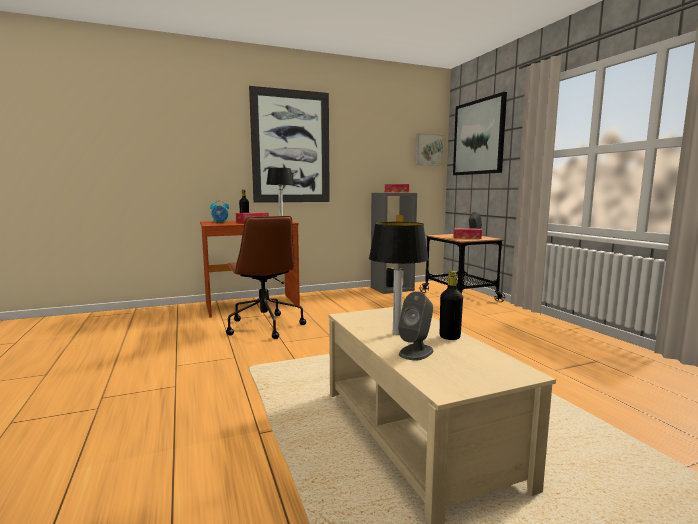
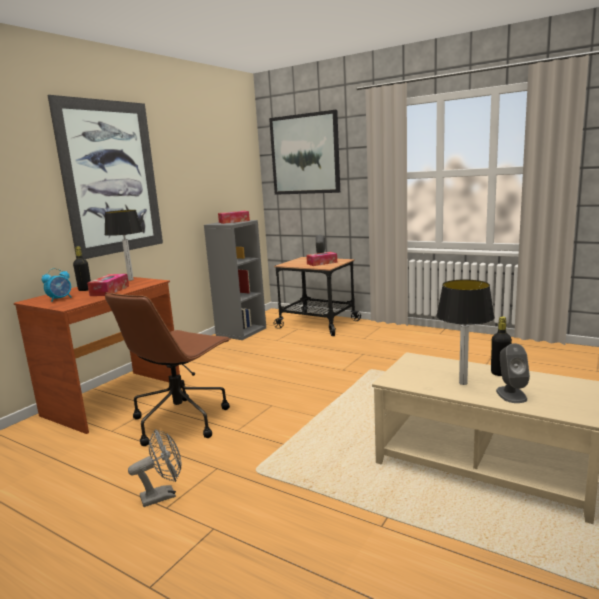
camera: 35 degrees left, 5 degrees up
brown office chair [226,216,306,339] -> brown office chair turned 90 degrees clockwise [105,292,231,446]
picture [415,133,444,166] -> none
none -> grey fan [128,429,181,507]

